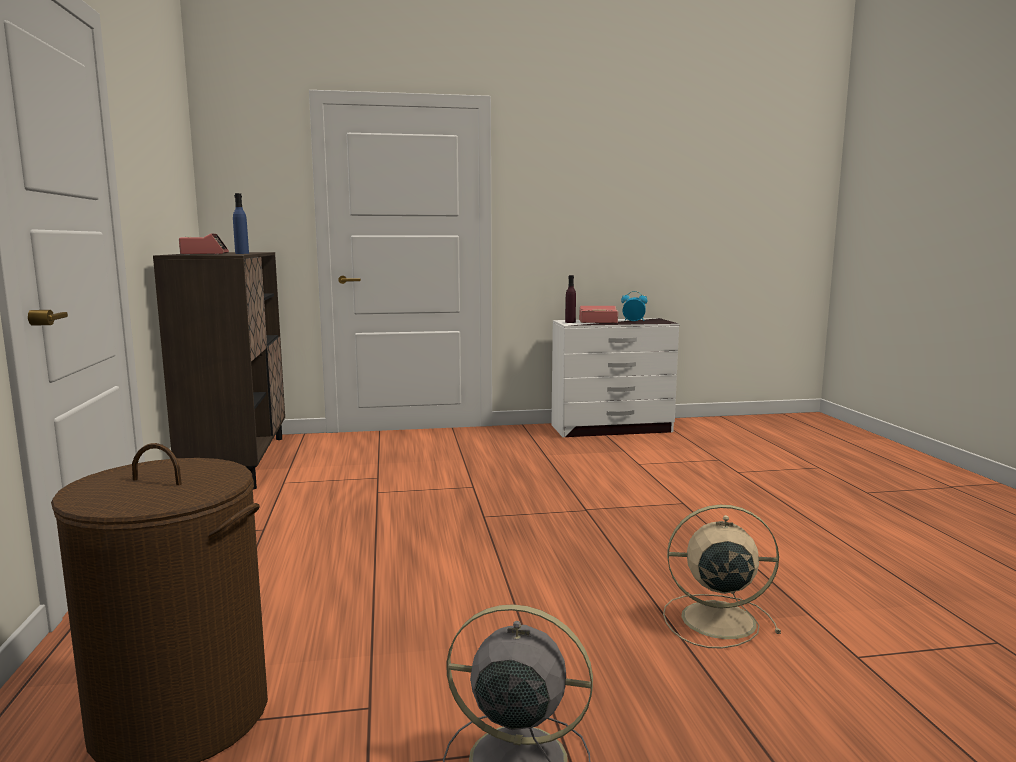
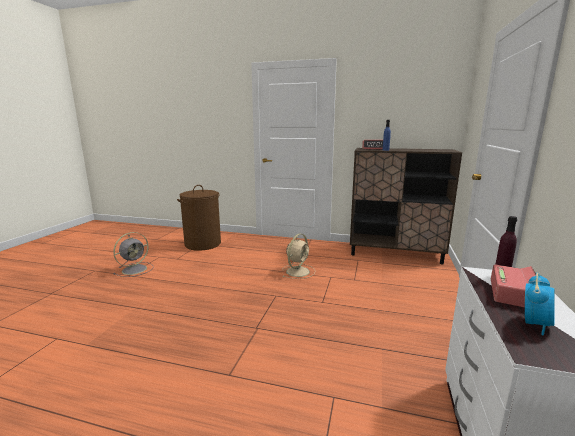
camera: 115 degrees right, 5 degrees up
beige fan [663,505,781,649] -> beige fan moved to [282,233,316,279]

